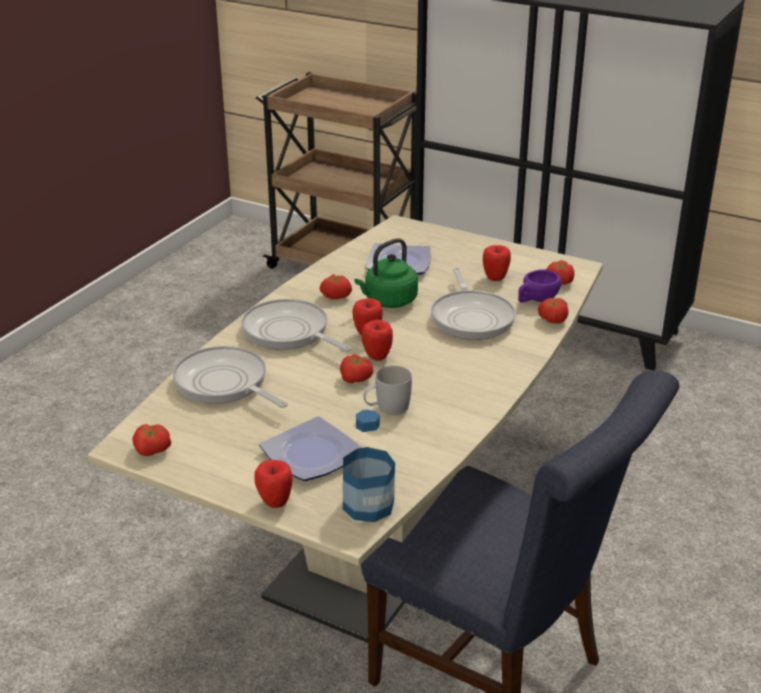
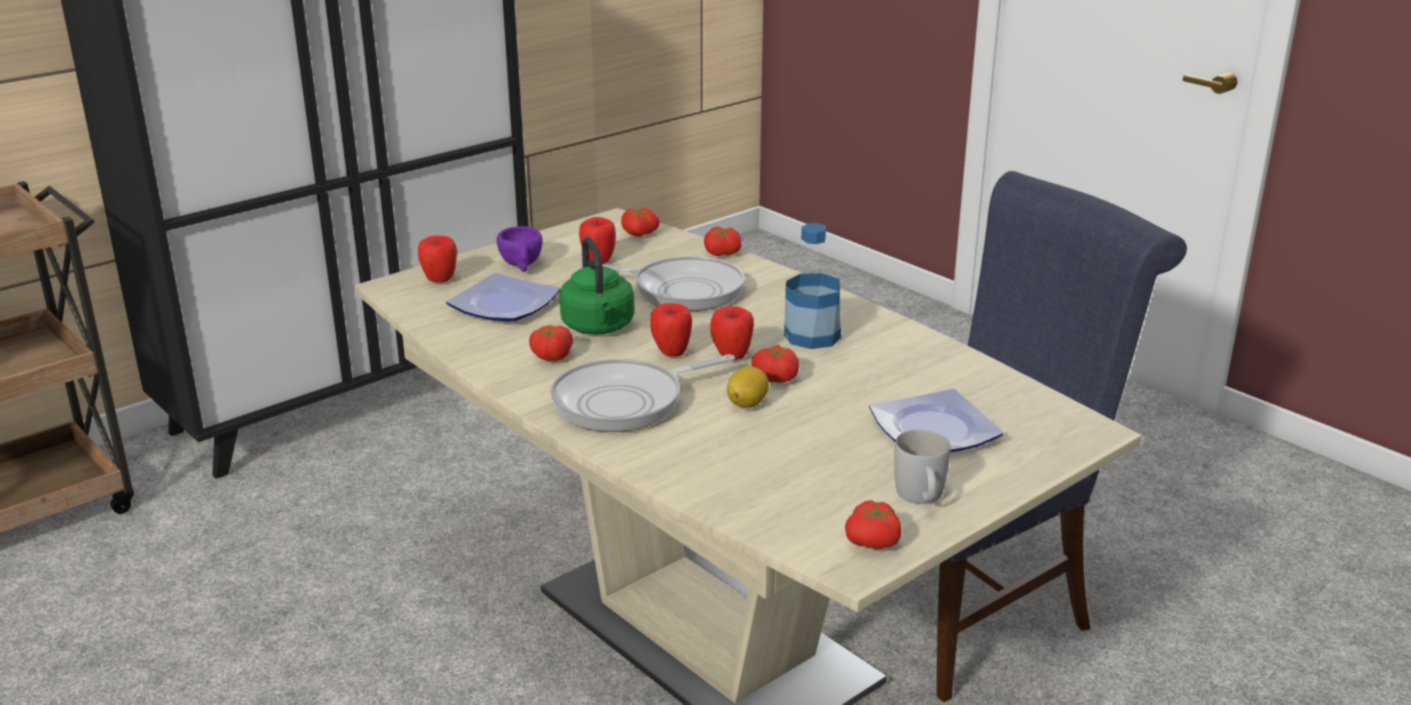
camera: 70 degrees left, 5 degrees down
frying pan [173,346,288,408] -> none
apple [254,460,293,508] -> apple moved to [418,236,457,283]
bottle [343,410,395,522] -> bottle moved to [784,223,841,349]
white mug [363,366,412,415] -> white mug moved to [894,429,951,504]
purple cup [518,269,562,303] -> purple cup moved to [497,226,543,272]
none -> lemon [727,366,769,408]

